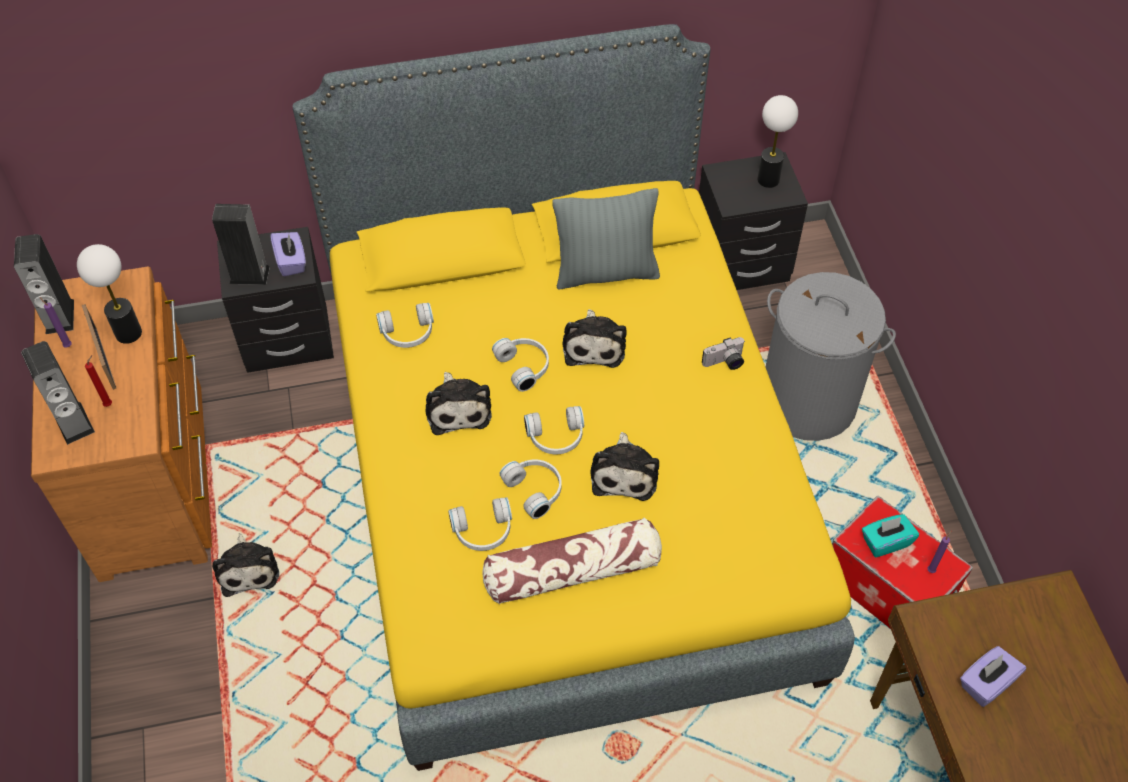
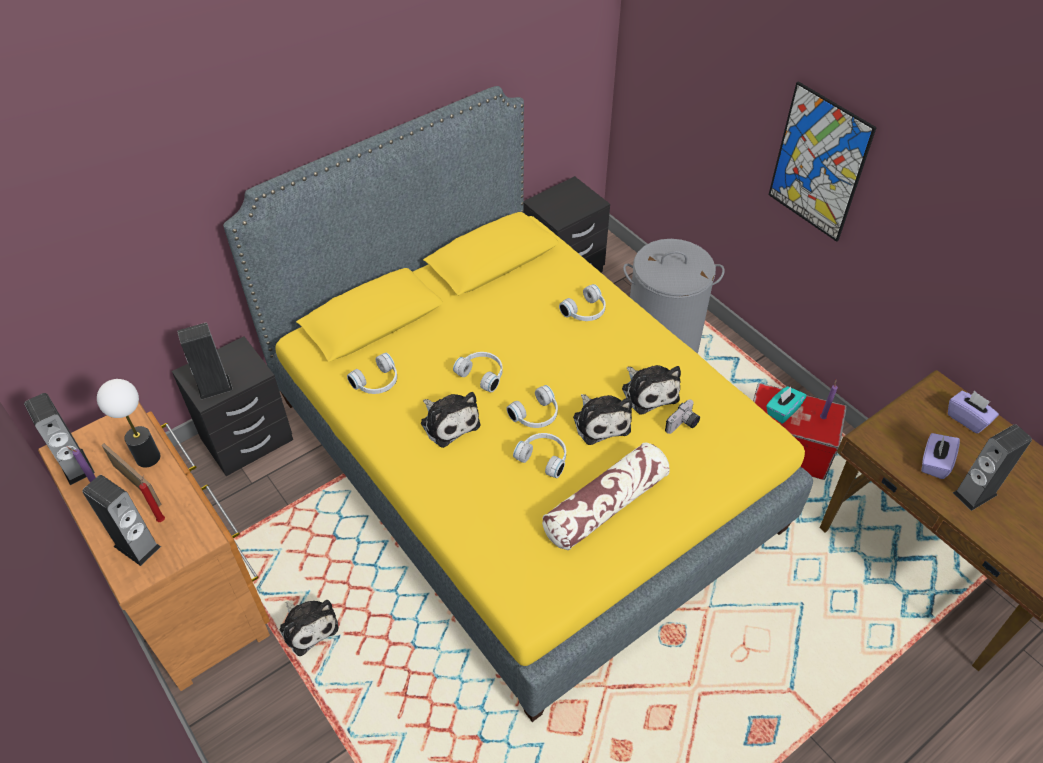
camera: 25 degrees left, 5 degrees down
purple tissue box [271,232,306,277] -> purple tissue box moved to [948,391,999,434]
white headphones [448,497,512,551] -> white headphones moved to [559,284,606,321]
grey pillow [552,188,660,290] -> none
plush toy [562,309,627,368] -> plush toy moved to [622,365,681,415]
camera [702,337,744,370] -> camera moved to [665,399,700,434]
table lamp [757,95,798,188] -> none
none -> picture [768,81,877,242]
none -> speaker [953,424,1032,511]

